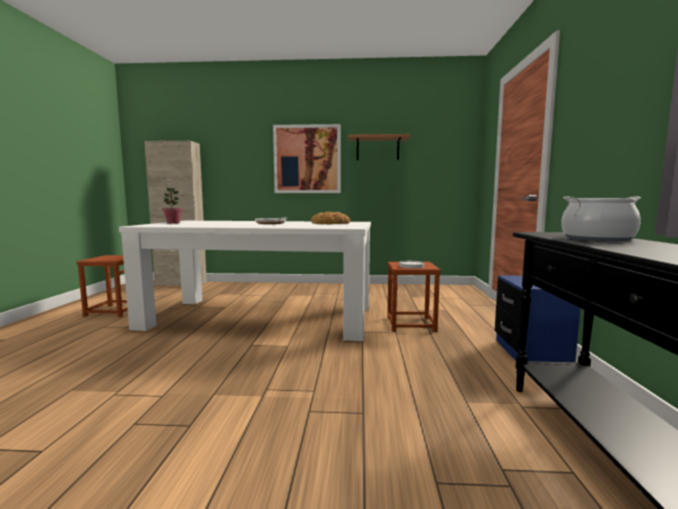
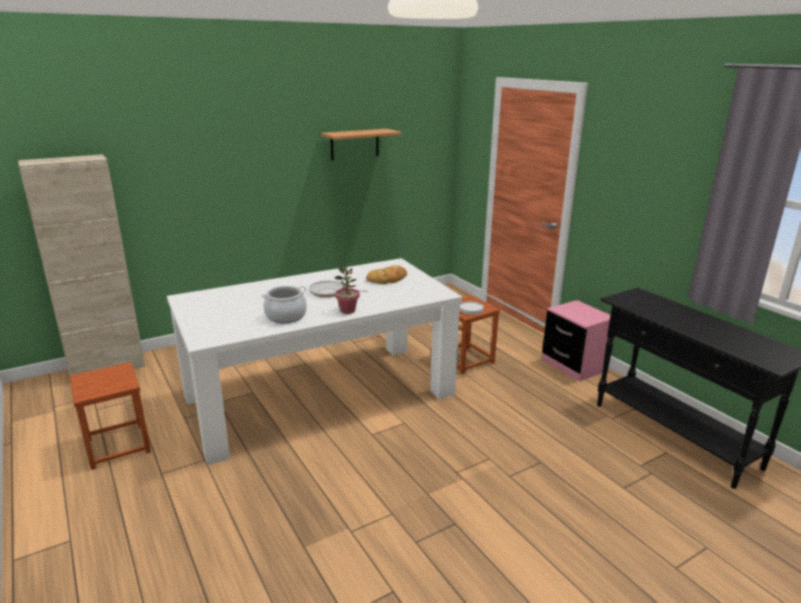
camera: 35 degrees left, 15 degrees up
potted plant [162,187,183,223] -> potted plant moved to [334,266,360,314]
picture [273,124,340,193] -> none
blue nightstand [495,275,581,362] -> pink nightstand [542,300,610,381]
cooking pot [561,197,642,242] -> cooking pot moved to [261,286,307,323]

